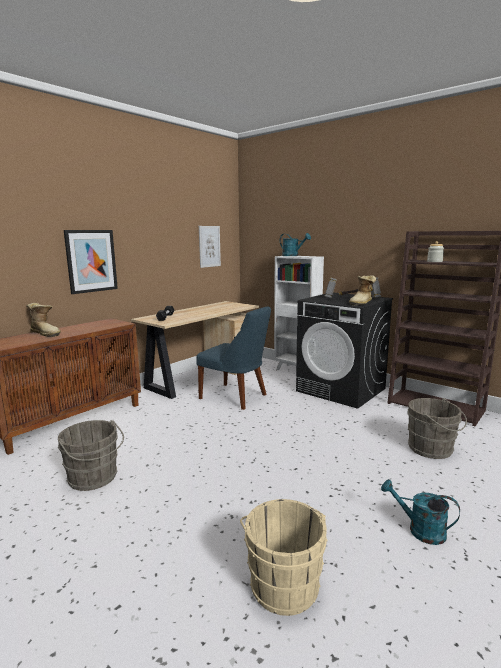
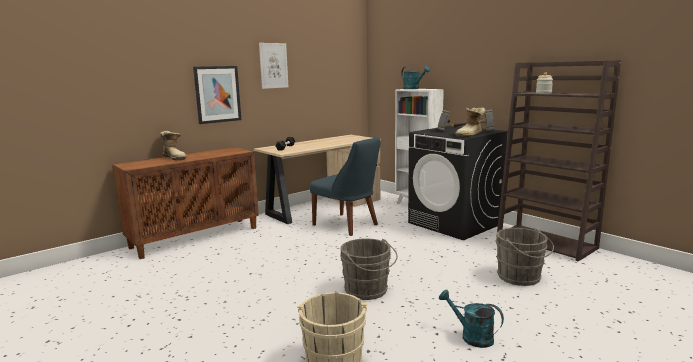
camera: 10 degrees right, 0 degrees up
grey bucket [58,420,124,491] -> grey bucket moved to [340,239,398,300]
picture [199,226,221,268] -> picture moved to [259,43,288,89]

